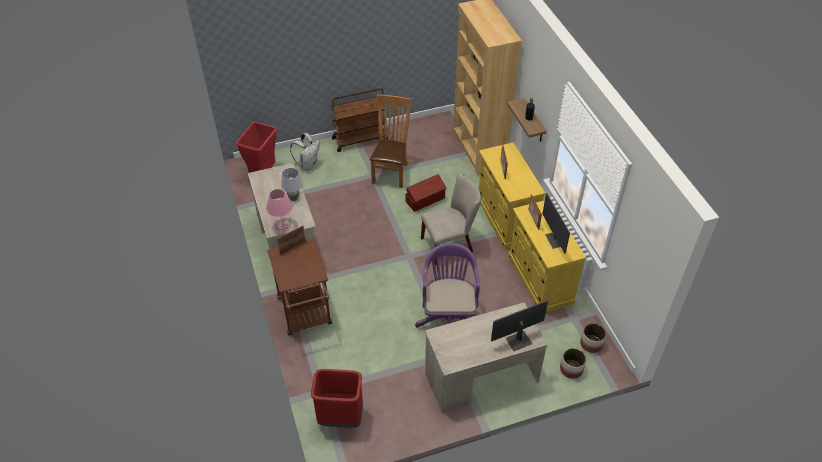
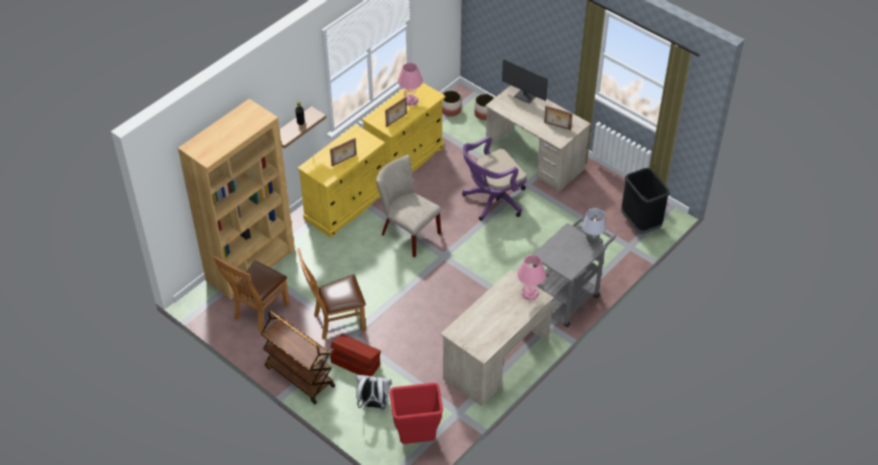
camera: 120 degrees left, 0 degrees up
brown cart [267,239,332,335] -> grey cart [532,215,616,327]
picture frame [277,226,306,255] -> picture frame moved to [544,106,573,130]
grey table lamp [281,168,302,201] -> grey table lamp moved to [582,208,606,244]
red trash can [311,369,363,428] -> black trash can [621,168,670,234]
brown storage box [405,174,446,212] -> brown storage box moved to [330,334,381,376]
monitor [542,193,570,254] -> pink table lamp [398,63,423,106]
none -> brown chair [213,256,289,332]

